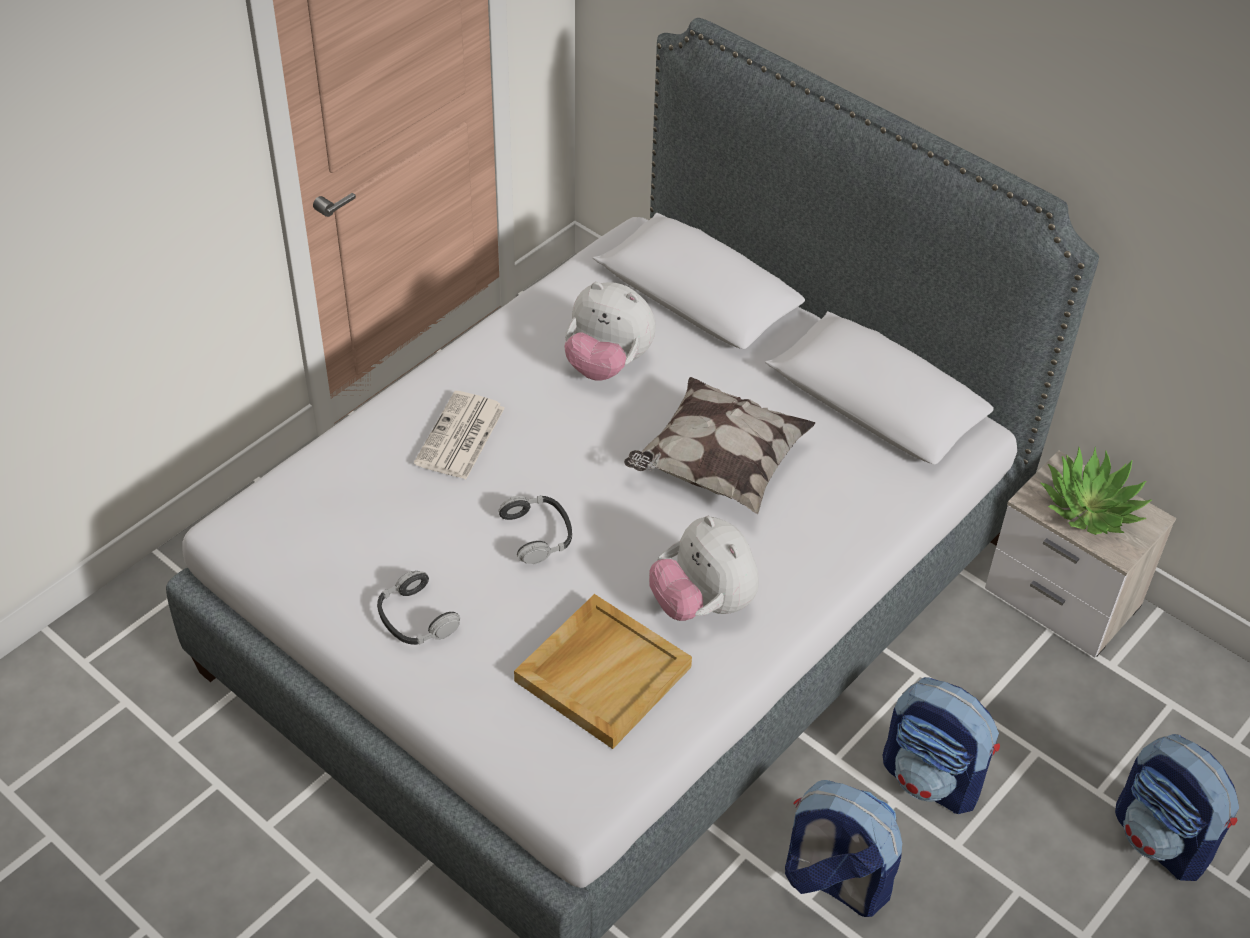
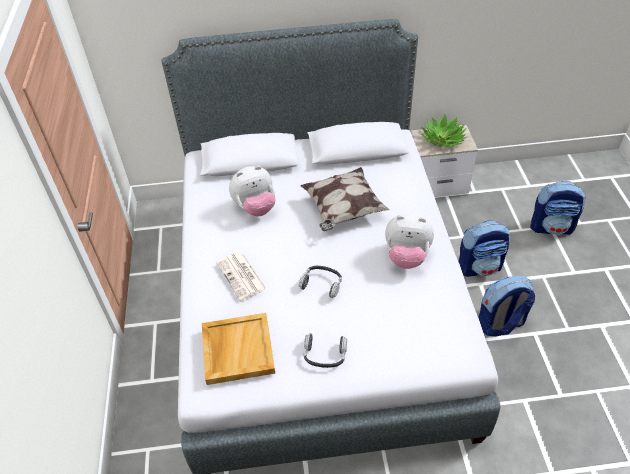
camera: 45 degrees left, 0 degrees up
beige tray [514,594,692,749] -> beige tray moved to [202,313,275,385]

